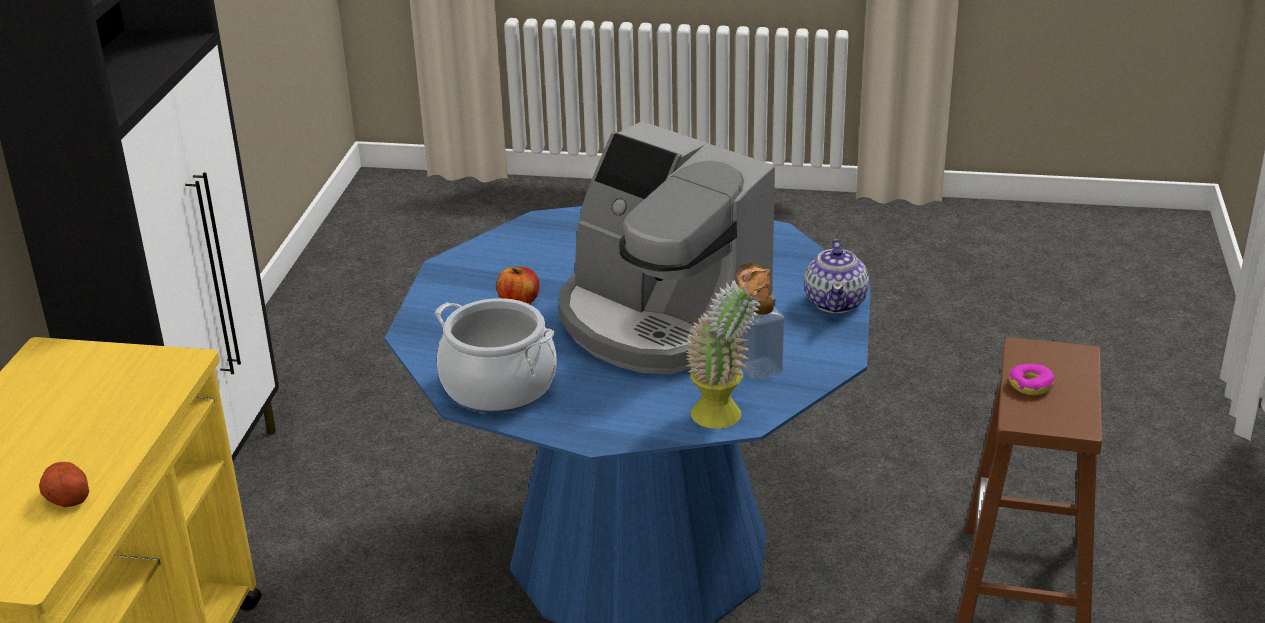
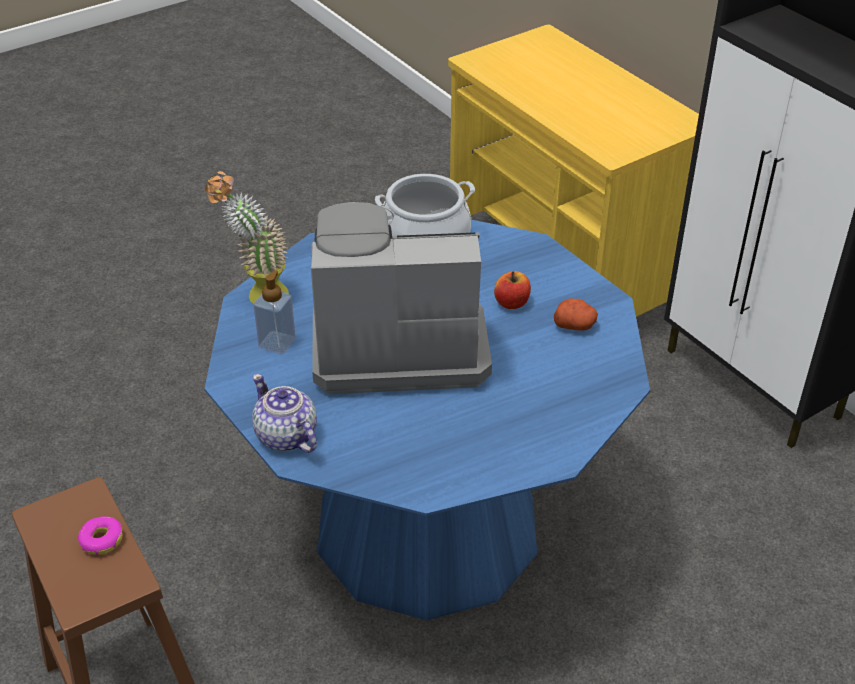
camera: 135 degrees right, 10 degrees up
potato [39,462,89,507] -> potato moved to [554,298,598,330]

